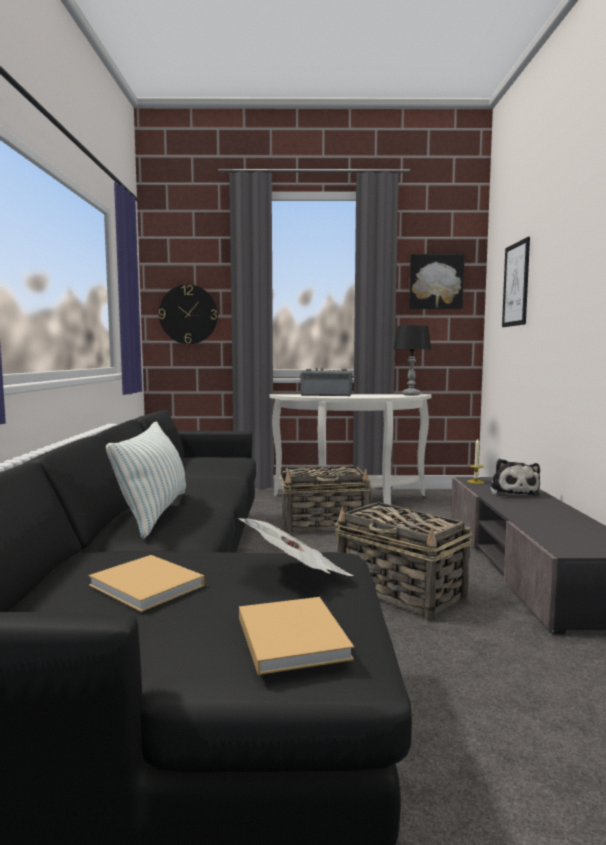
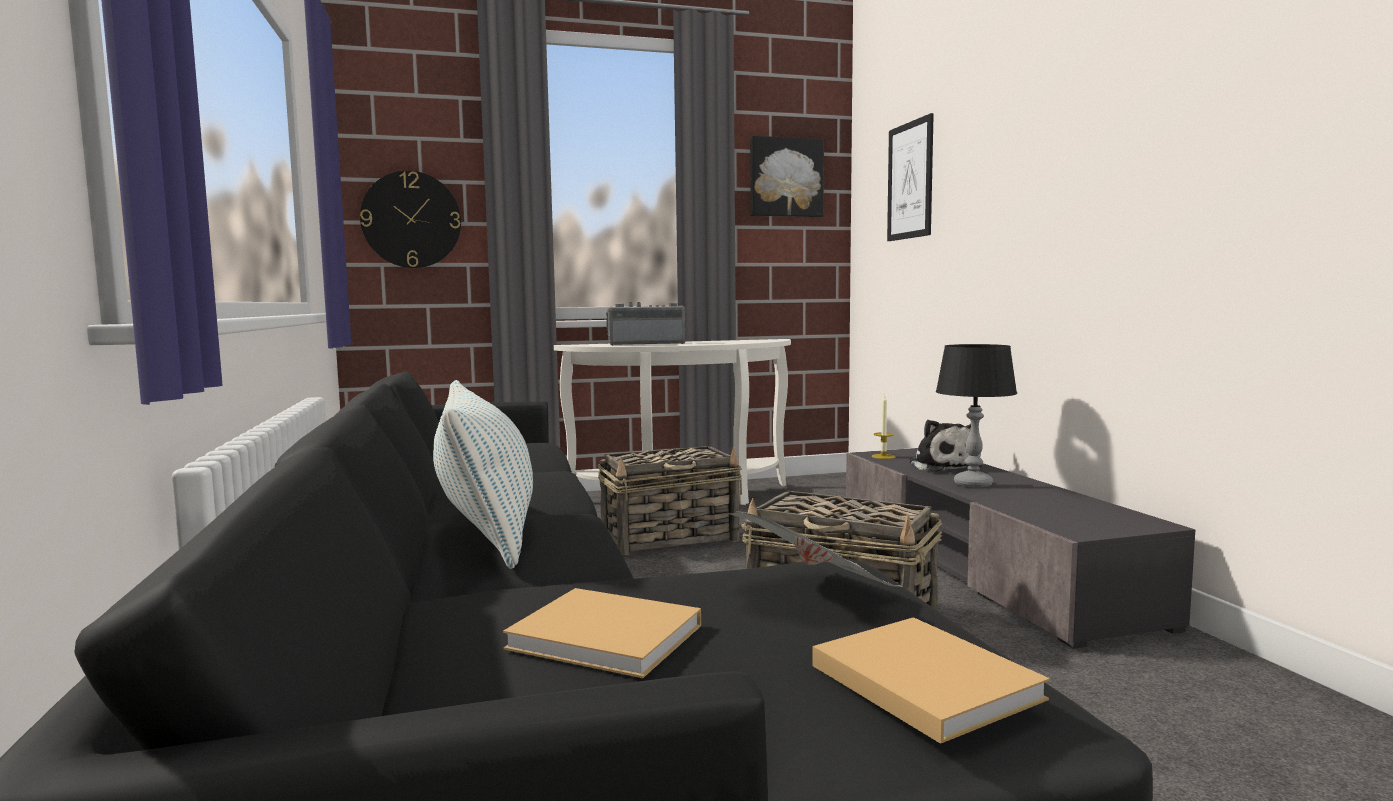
camera: 15 degrees left, 0 degrees up
black table lamp [393,325,431,395] -> black table lamp moved to [936,344,1017,488]

